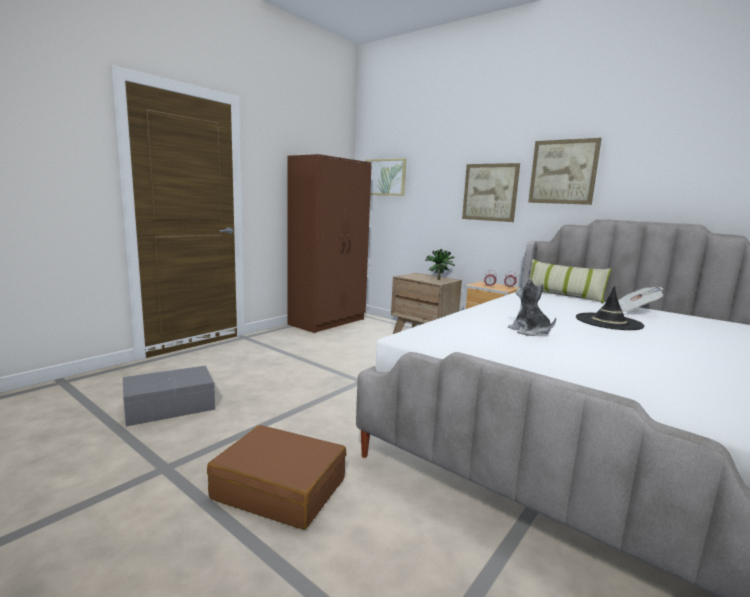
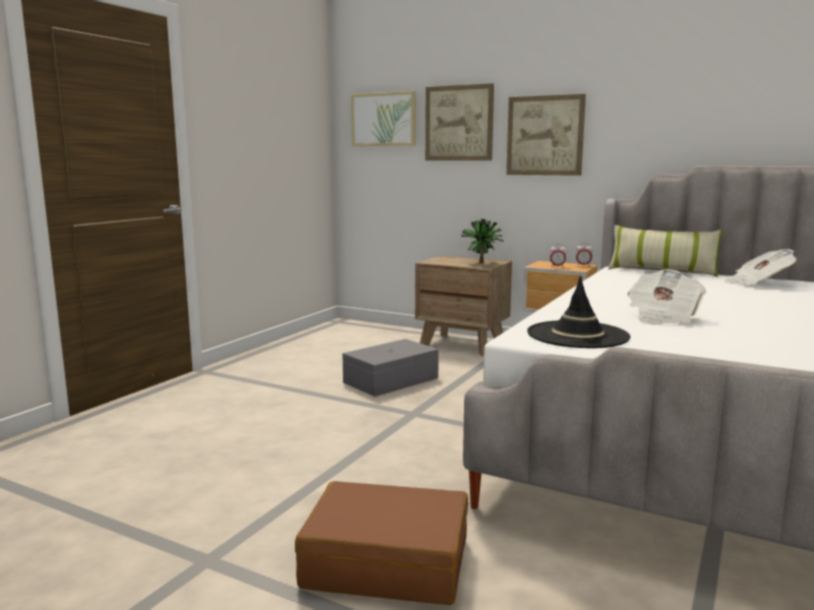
camera: 10 degrees left, 0 degrees up
grey storage box [123,366,215,426] -> grey storage box moved to [342,339,439,396]
brown wardrobe [288,154,372,333] -> none
plush toy [508,278,556,336] -> newspaper [627,269,706,325]
picture [528,138,602,205] -> picture moved to [425,83,494,161]
black hat [576,286,645,330] -> black hat moved to [527,276,631,348]

